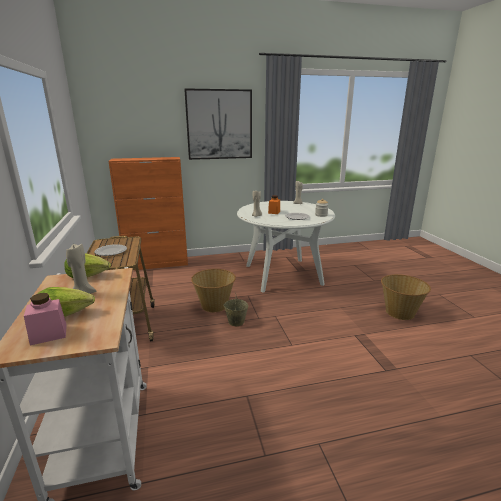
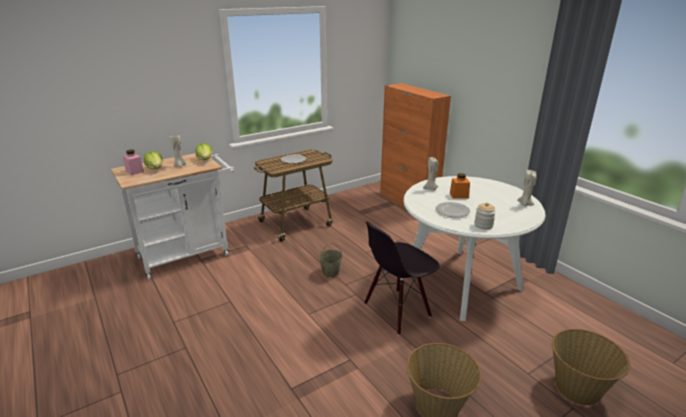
camera: 70 degrees right, 5 degrees up
picture [184,88,252,160] -> none
basket [191,269,236,312] -> basket moved to [552,329,630,406]
none -> black chair [364,222,440,335]

